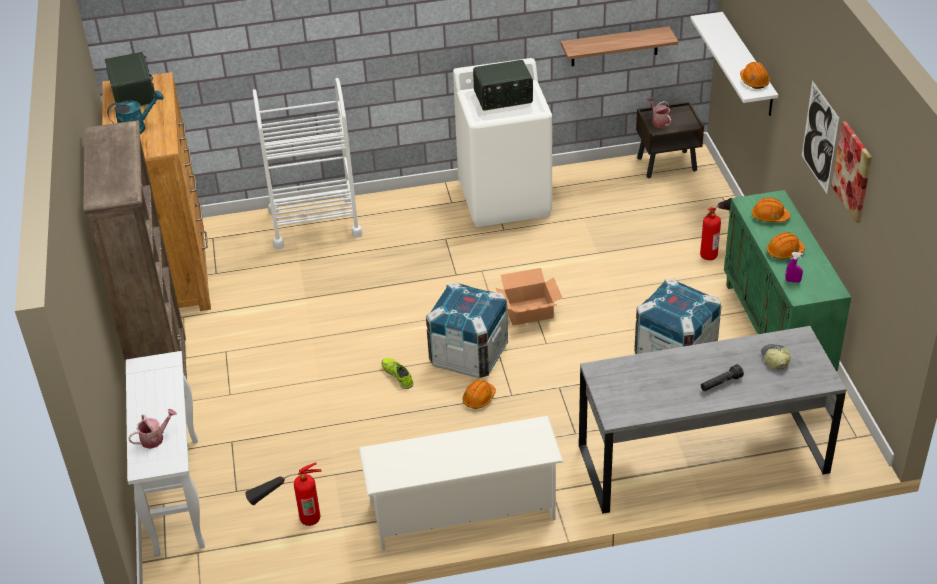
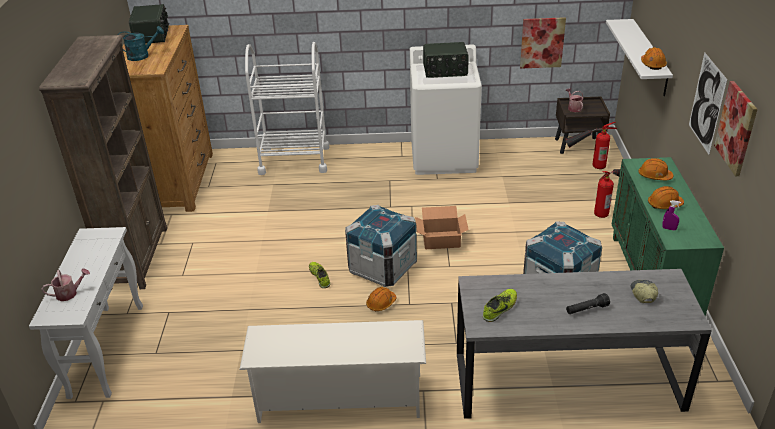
camera: 10 degrees right, 5 degrees down
fire extinguisher [245,462,322,526] -> fire extinguisher moved to [565,122,617,169]
shelf [561,27,678,66] -> picture [520,17,566,69]
none -> shoe [483,289,517,322]

